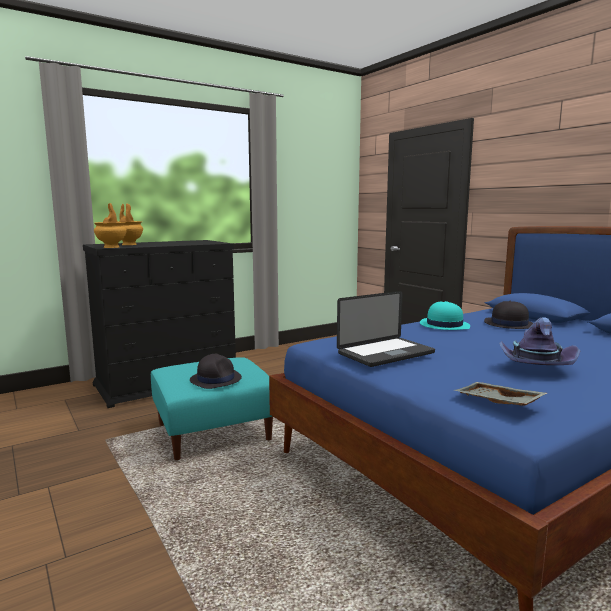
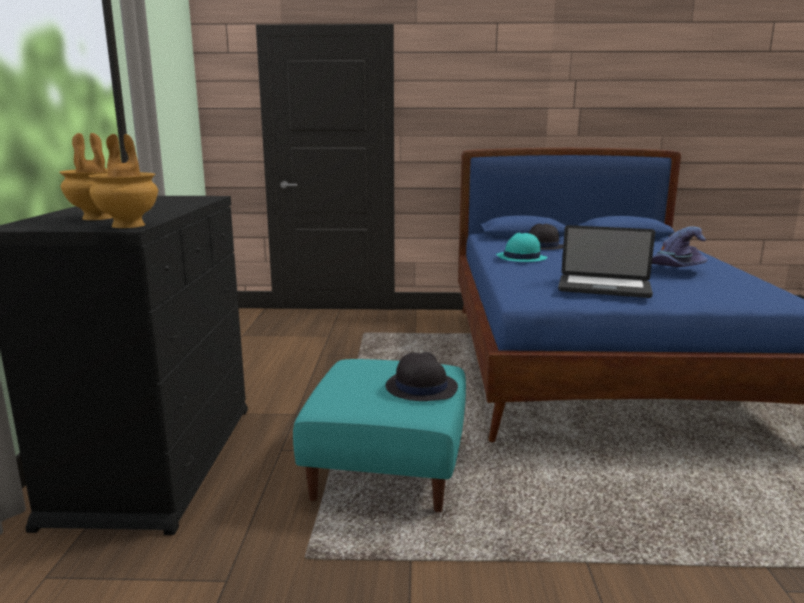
camera: 55 degrees left, 5 degrees up
laptop [337,291,435,367] -> laptop turned 105 degrees clockwise [558,225,655,298]
grey tray [454,382,547,406] -> none

